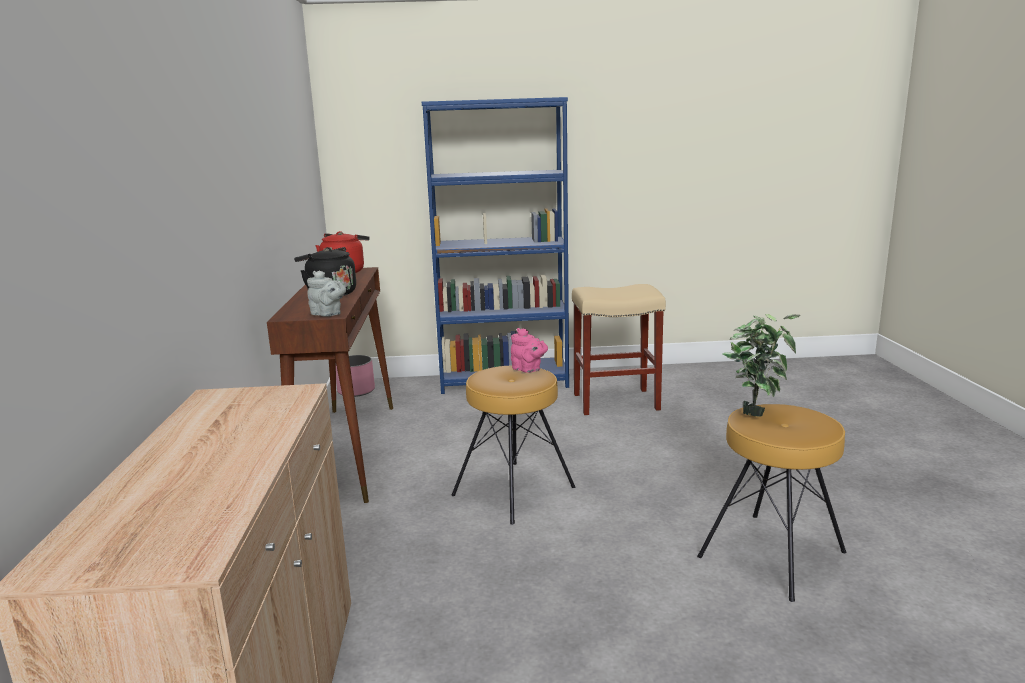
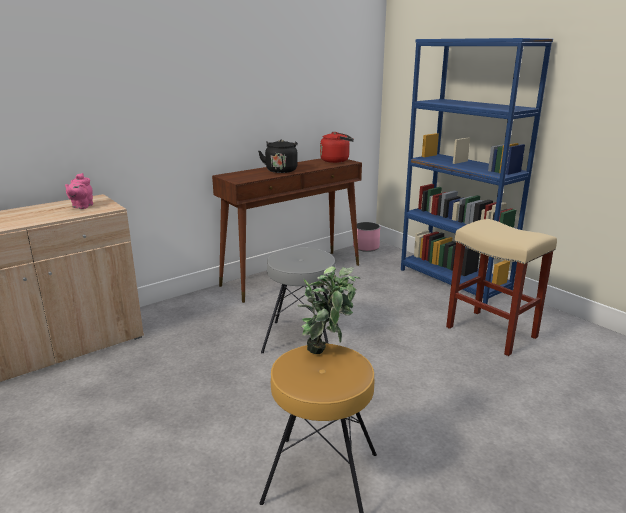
camera: 55 degrees right, 5 degrees up
grey teapot [307,271,346,317] -> none
brown stool [451,366,576,525] -> grey stool [261,247,338,353]
pink teapot [511,328,548,373] -> pink teapot moved to [65,173,93,209]

